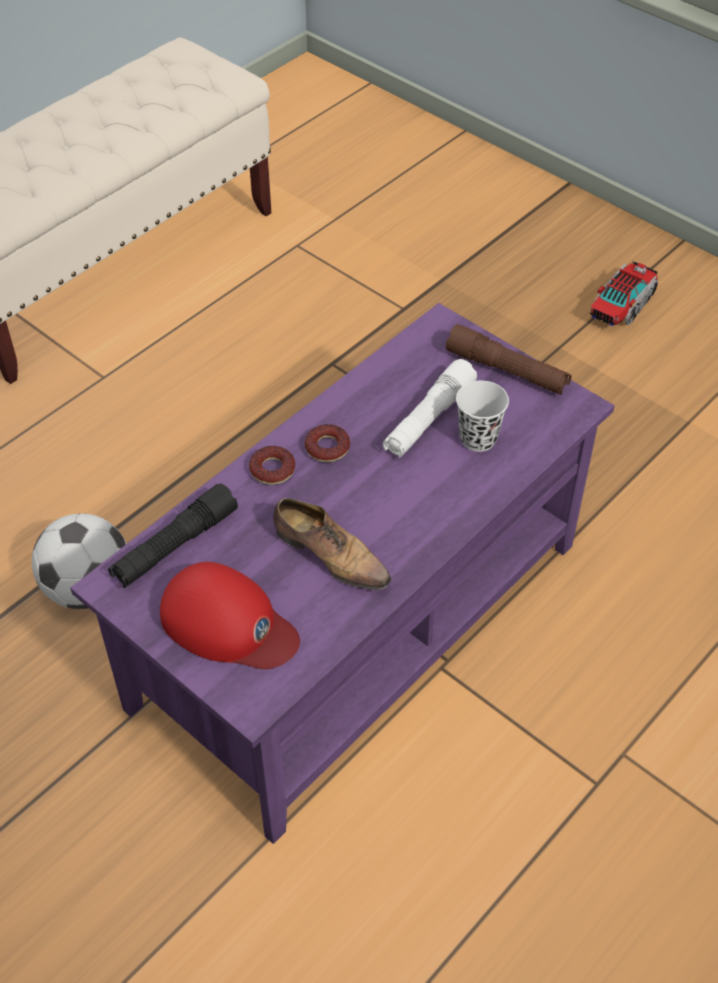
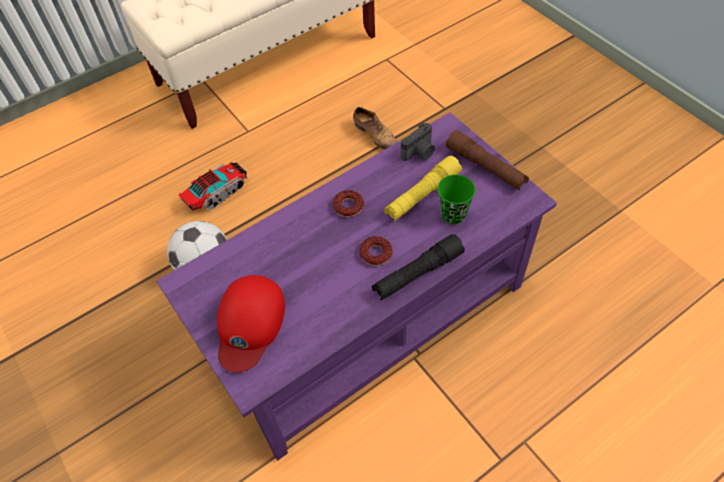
camera: 15 degrees right, 5 degrees up
black flashlight [108,483,238,588] -> black flashlight moved to [372,234,465,300]
red cap [160,562,300,669] -> red cap turned 60 degrees clockwise [217,275,285,372]
donut [249,446,295,485] -> donut moved to [359,236,393,266]
shoe [273,498,392,590] -> shoe moved to [353,107,398,150]
white flashlight [383,359,477,458] -> yellow flashlight [384,156,462,221]
white cup [456,380,509,452] -> green cup [438,175,475,224]
toy truck [590,262,658,326] -> toy truck moved to [179,163,247,210]
none -> camera [401,123,435,161]

